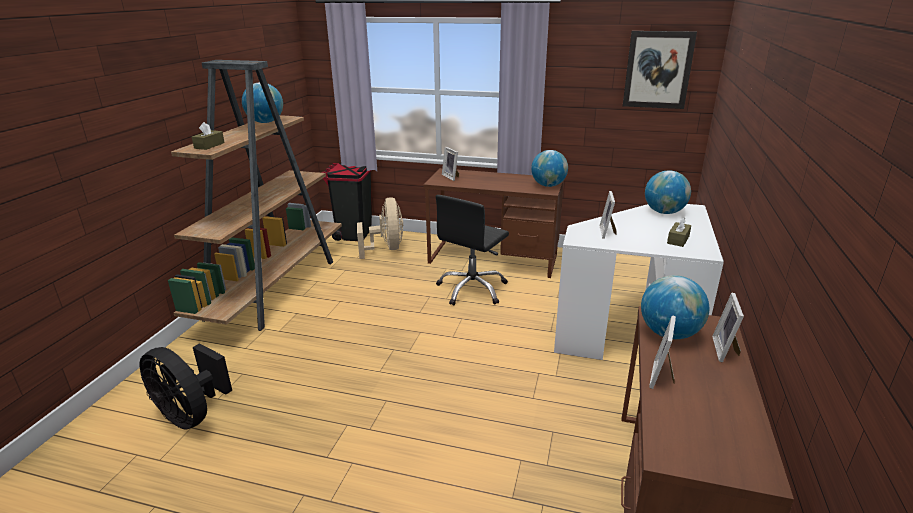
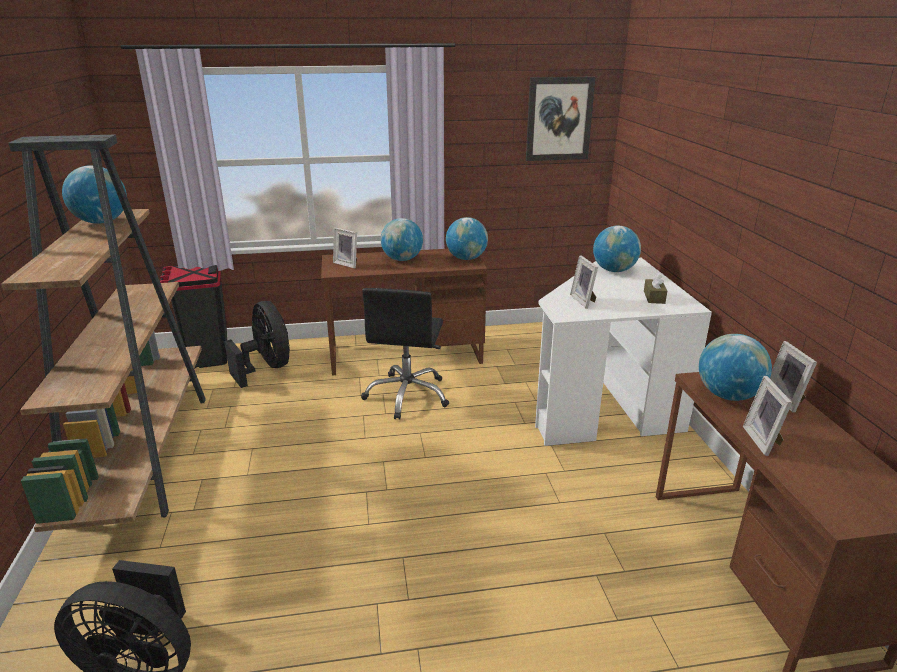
camera: 25 degrees left, 0 degrees up
brown tissue box [192,122,225,150] -> none
beige fan [357,197,403,259] -> black fan [224,301,290,388]
none -> globe [381,218,423,261]

